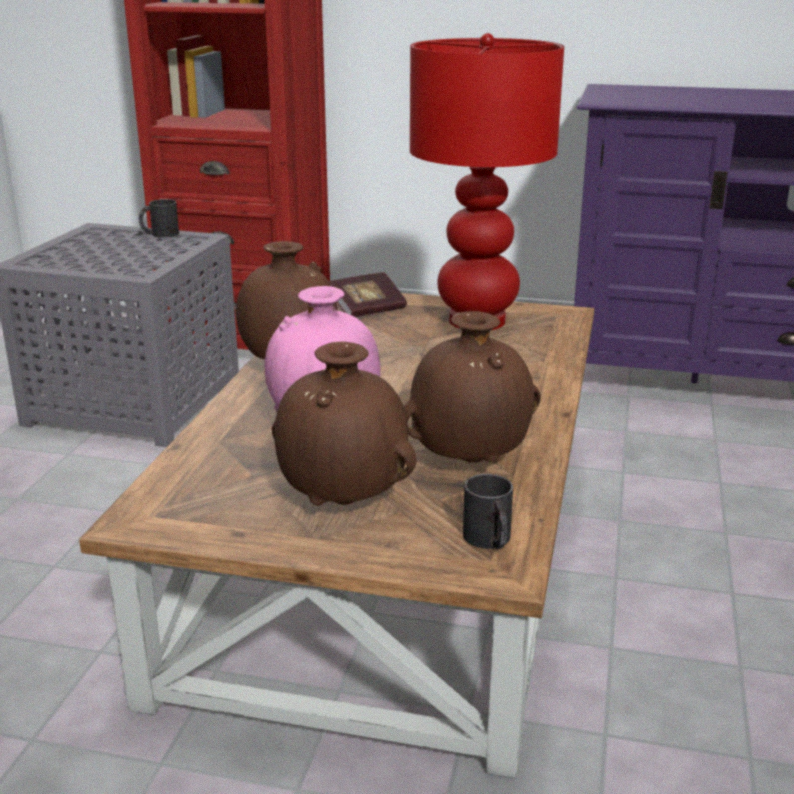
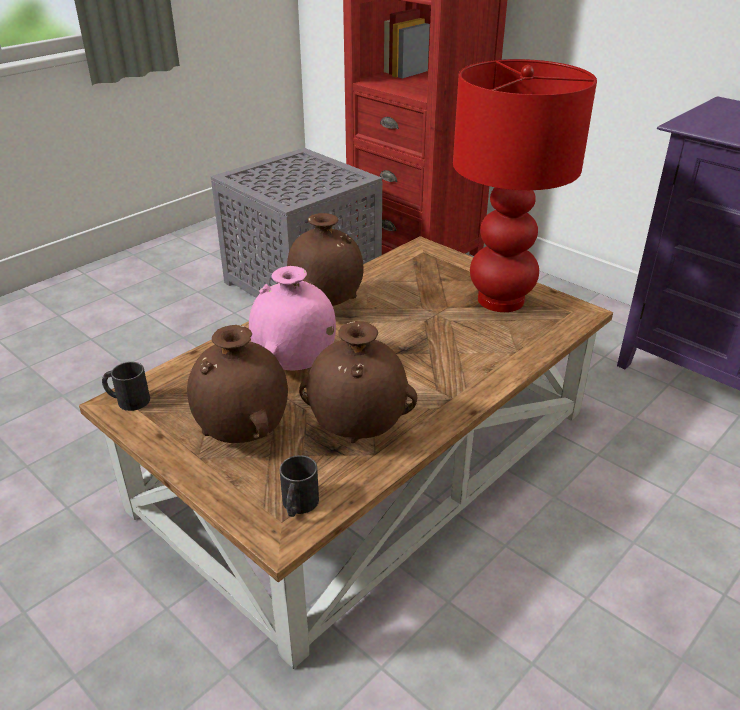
camera: 30 degrees right, 10 degrees up
black mug [139,199,179,238] -> black mug moved to [102,362,150,411]
book [329,272,407,317] -> none

